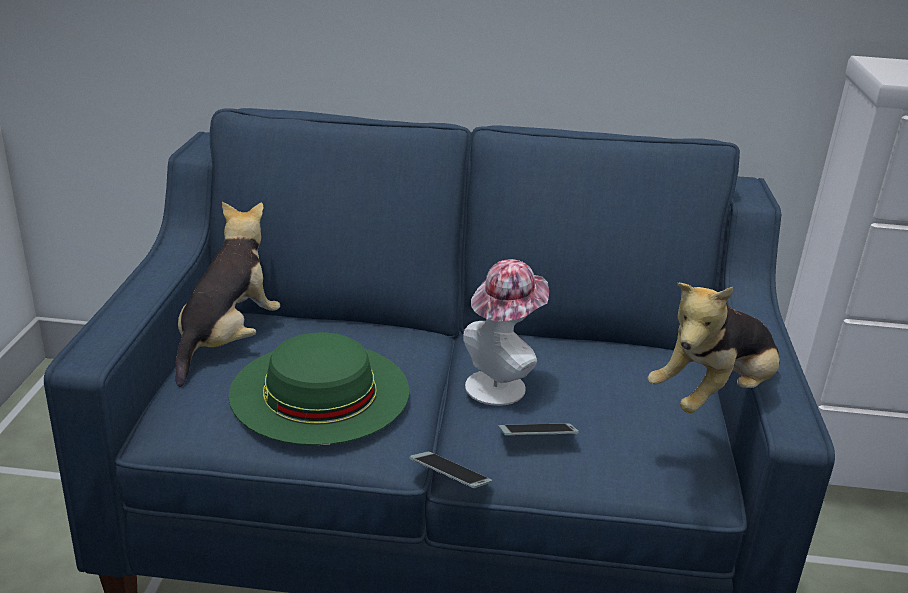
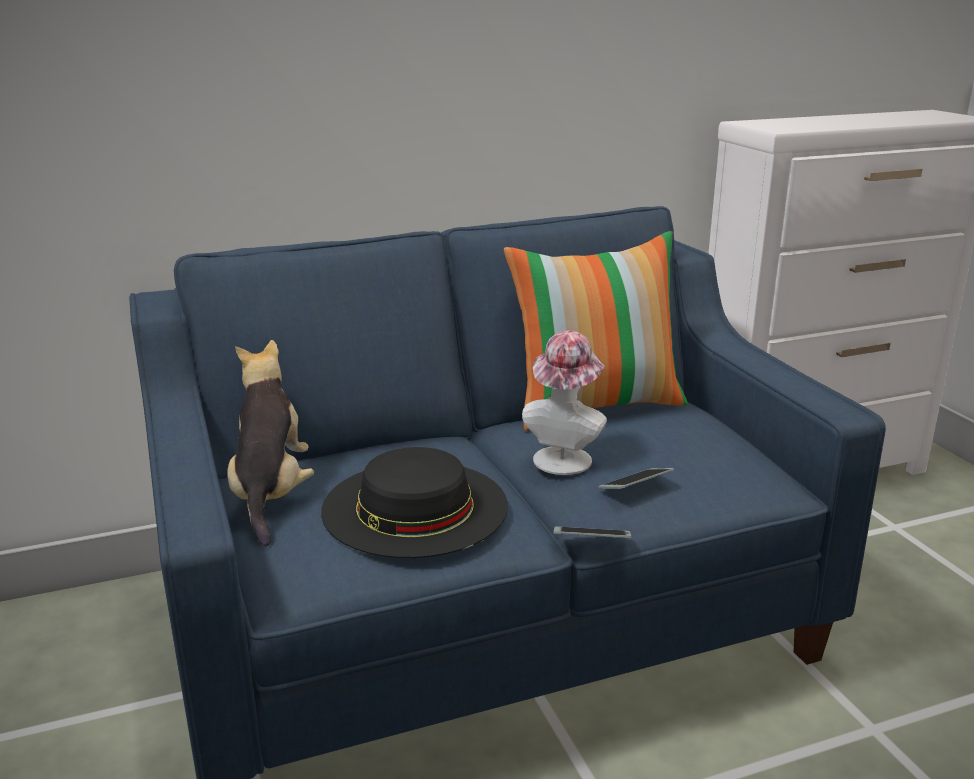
camera: 25 degrees left, 5 degrees down
green hat [229,332,409,445] -> black hat [321,447,508,558]
plush toy [648,283,780,413] -> none
none -> pillow [504,231,688,431]

